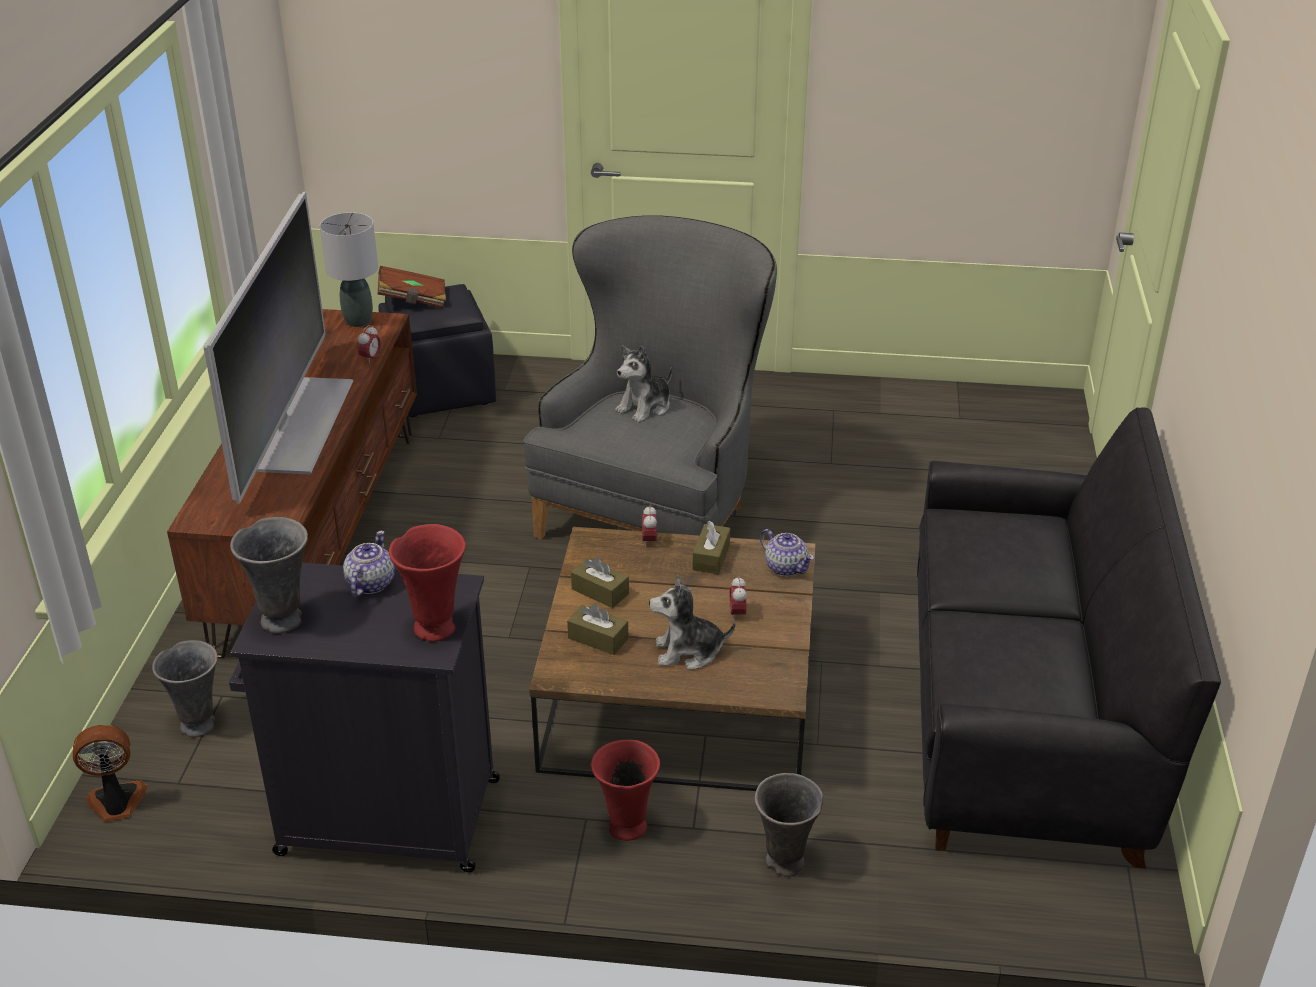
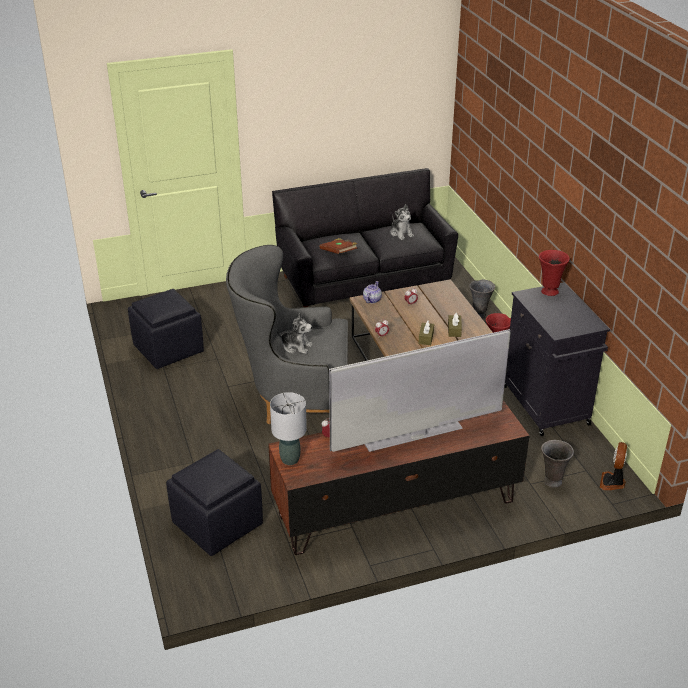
camera: 115 degrees left, 0 degrees up
fan [73,725,147,822] -> fan turned 60 degrees clockwise [600,442,627,490]
grey vase [230,517,308,634] -> none
teapot [343,531,395,597] -> none
brown book [378,266,446,308] -> brown book moved to [319,238,358,254]
plush toy [649,575,736,670] -> plush toy moved to [390,204,414,240]
brown tissue box [692,521,730,575] -> none
none -> black ottoman [128,289,204,369]

